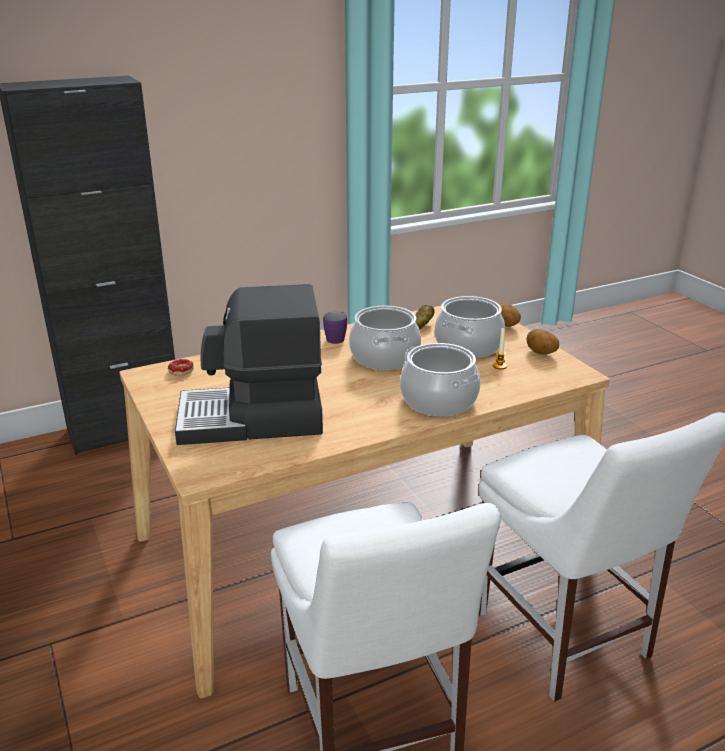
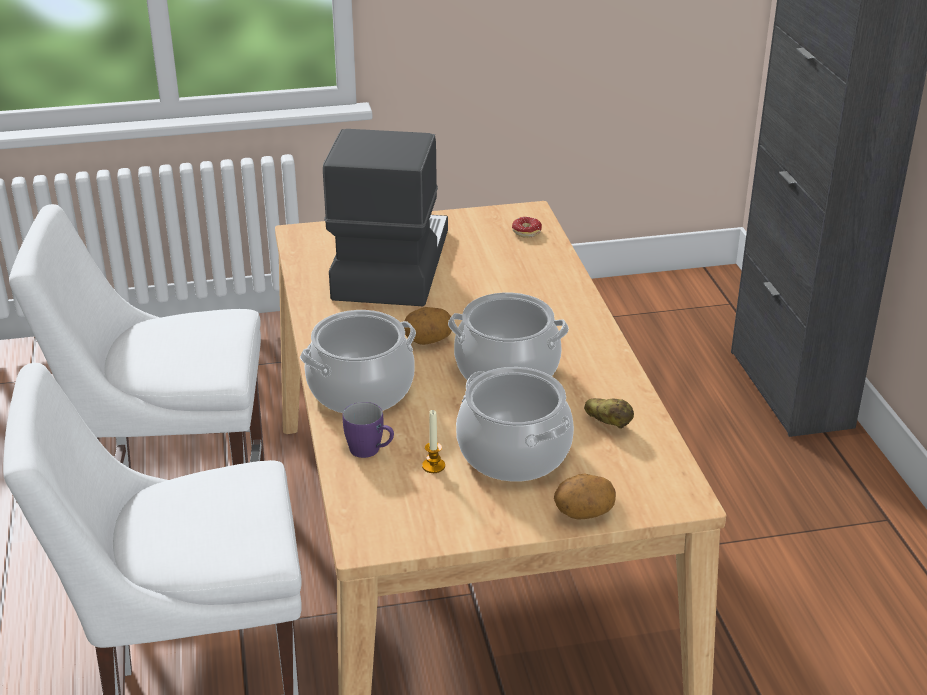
camera: 105 degrees right, 5 degrees up
purple mug [323,312,347,344] -> purple mug moved to [342,402,394,458]
potato [526,329,559,355] -> potato moved to [404,307,452,345]

